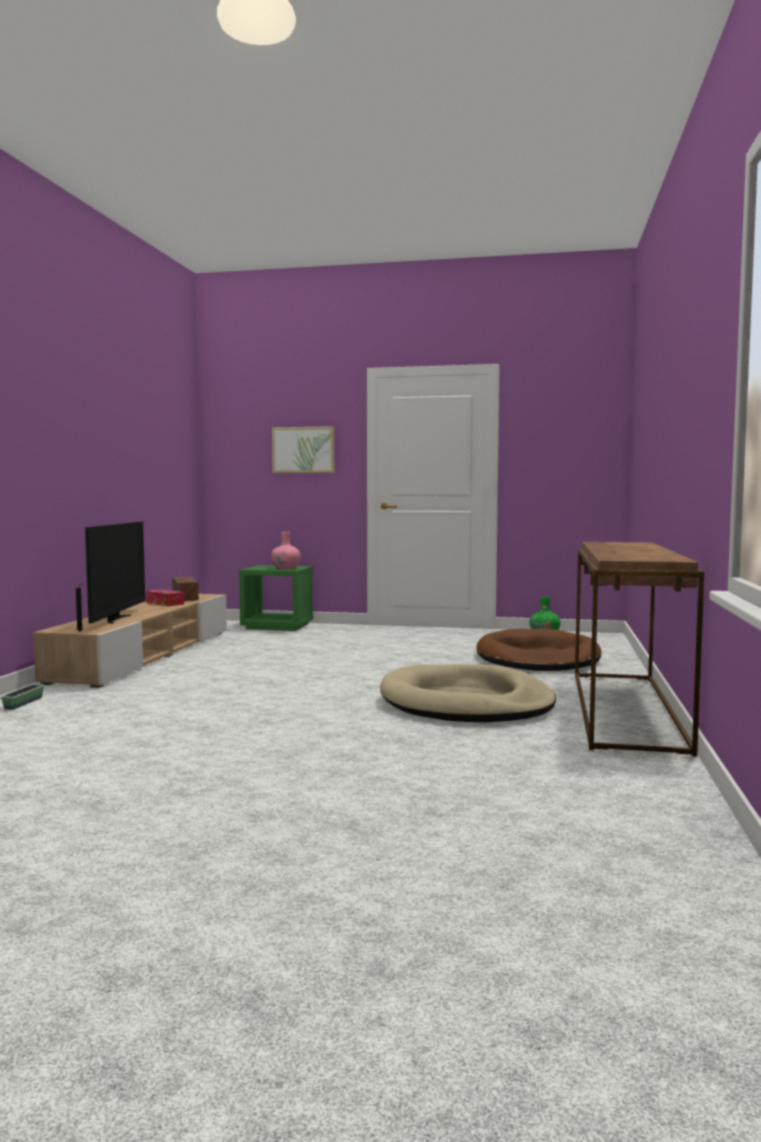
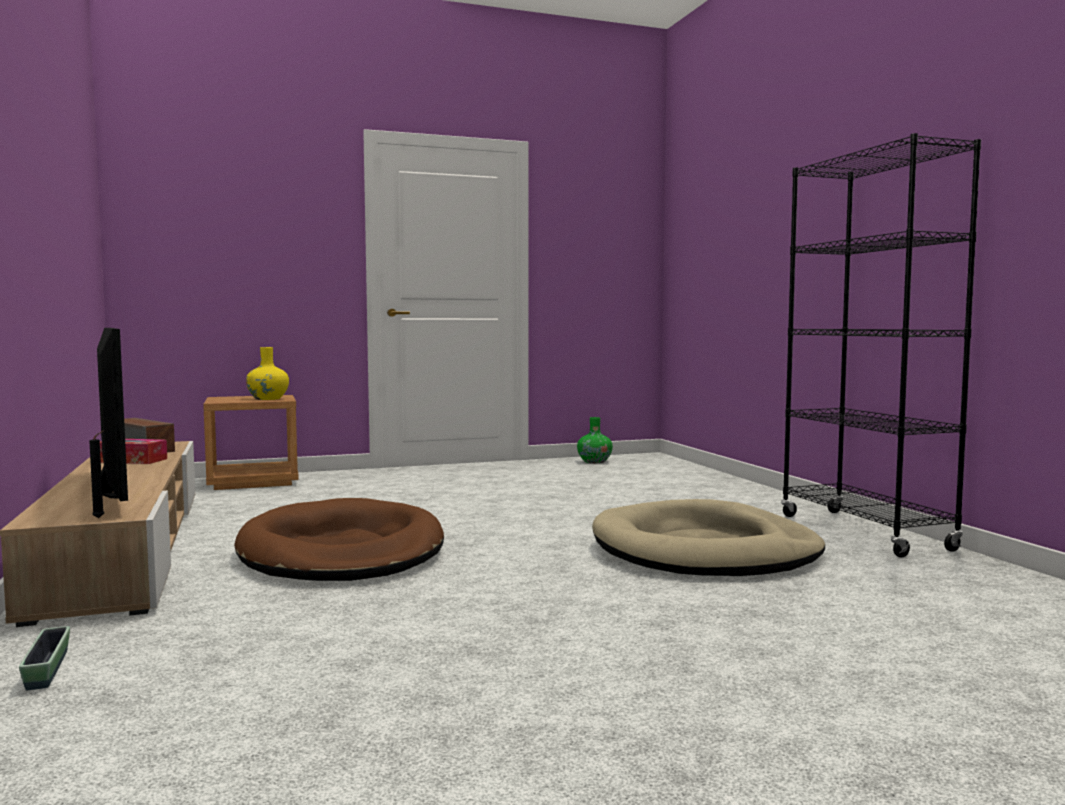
camera: 30 degrees left, 0 degrees up
green nightstand [239,565,313,631] -> brown nightstand [203,395,299,490]
pink vase [271,532,301,569] -> yellow vase [246,347,289,400]
picture [272,426,334,473] -> none
brown dog bed [476,628,601,671] -> brown dog bed moved to [234,498,444,581]
brown console table [575,542,704,757] -> black bookcase [781,133,981,557]

